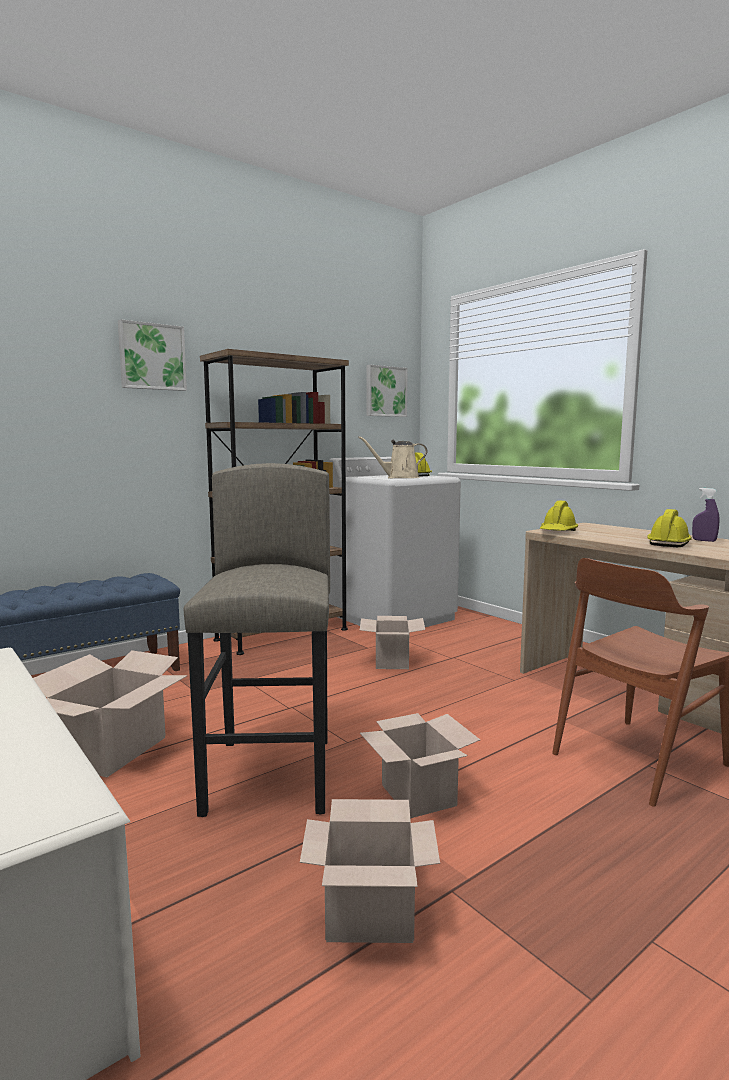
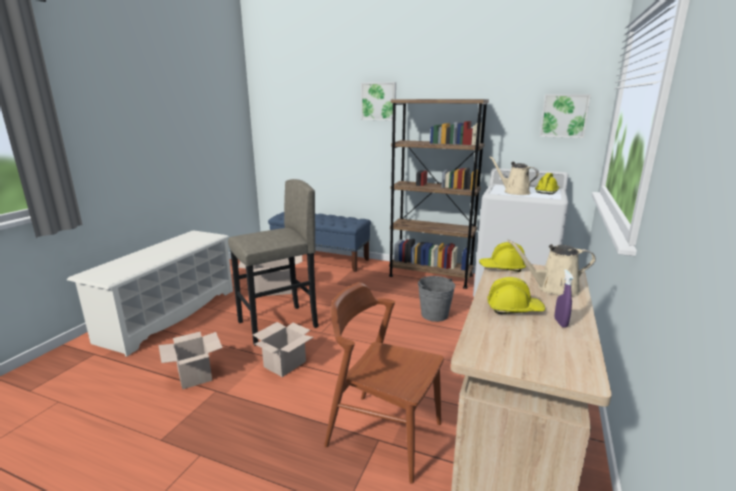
camera: 60 degrees right, 10 degrees up
cardboard box [360,616,425,669] -> grey bucket [418,276,455,322]
none -> beige watering can [507,240,596,296]

